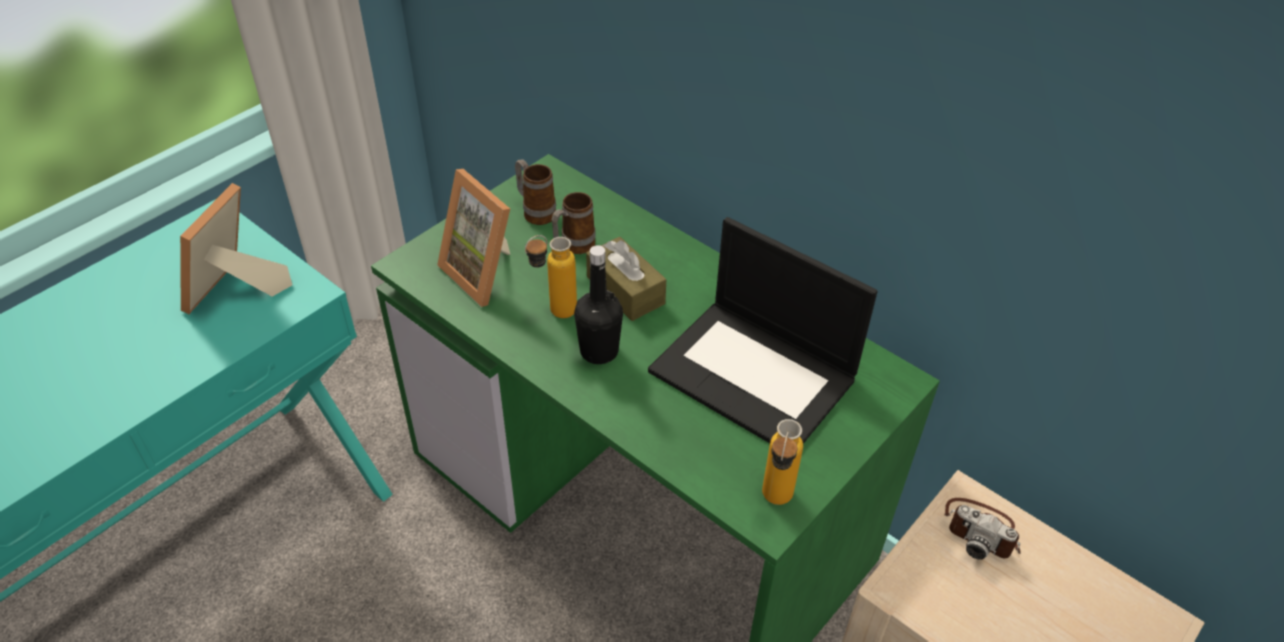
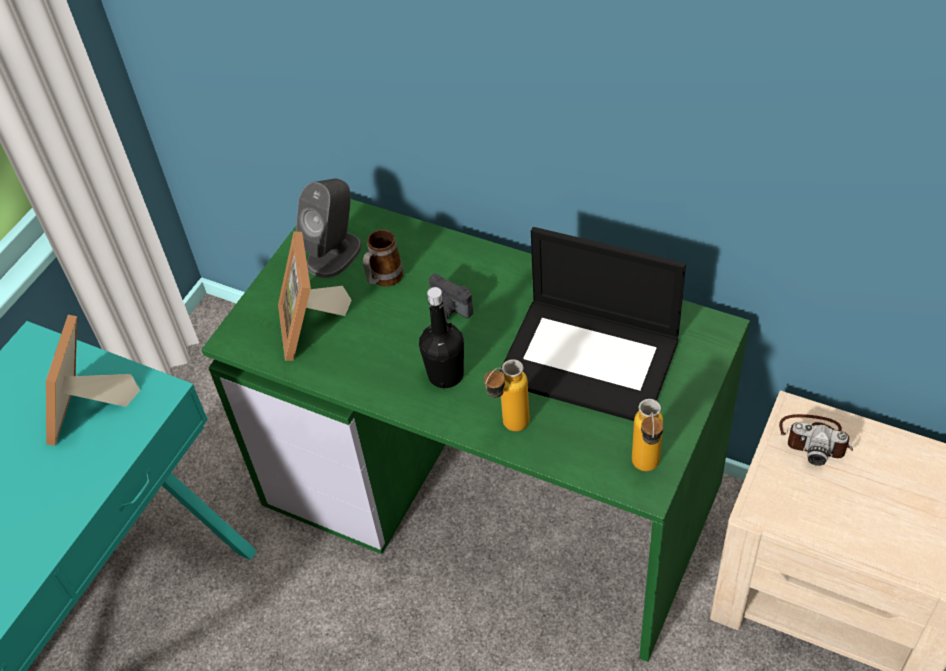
camera: 10 degrees left, 5 degrees up
picture frame [437,169,510,307] -> picture frame turned 45 degrees clockwise [278,231,352,361]
mug [515,159,556,225] -> grey speaker [296,179,362,278]
bottle [525,235,577,318] -> bottle moved to [484,359,530,431]
brown tissue box [586,237,666,321] -> camera [429,274,473,320]

